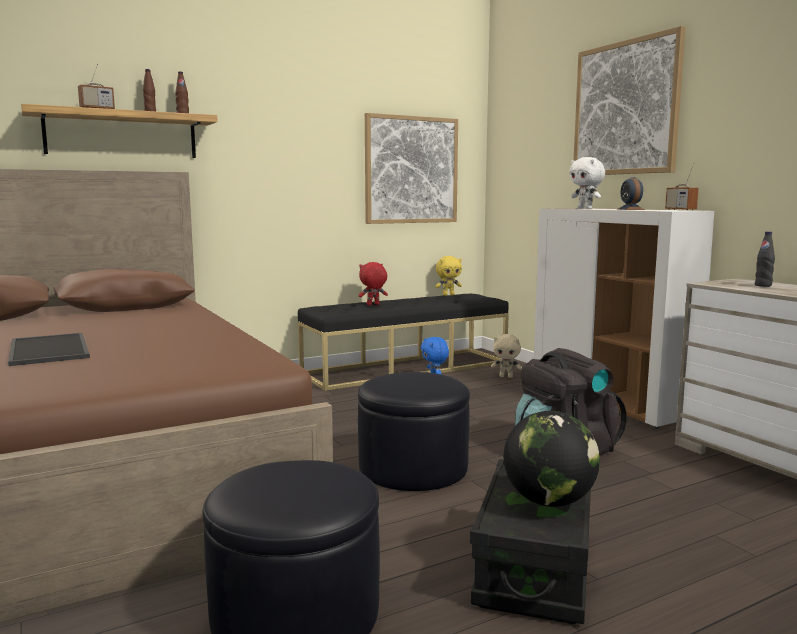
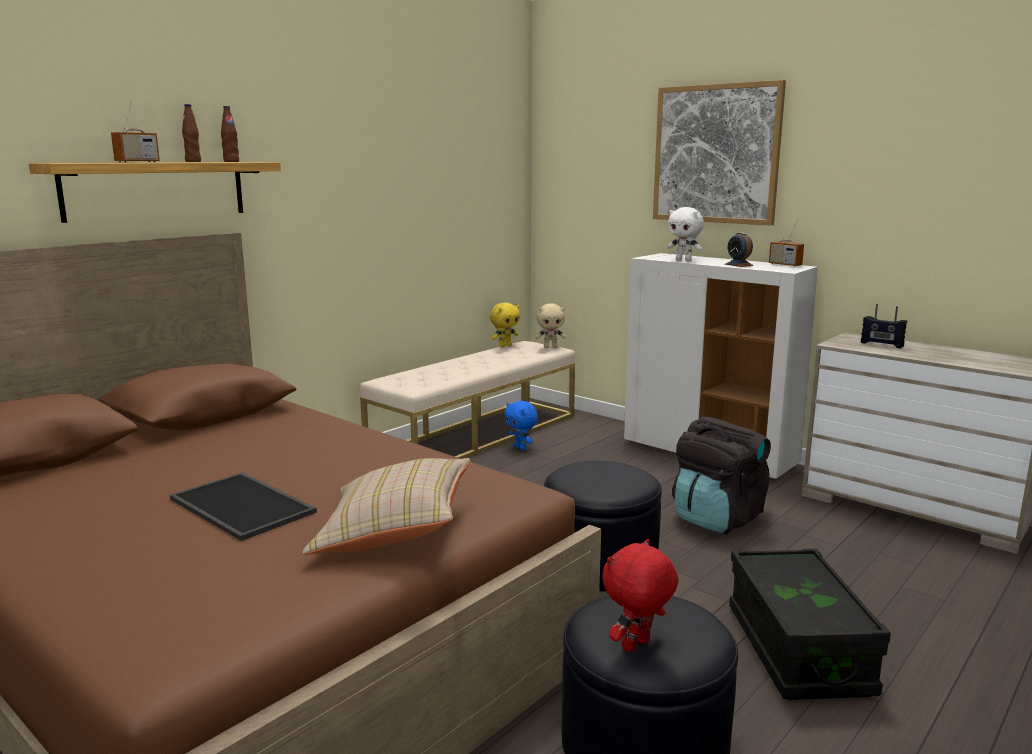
camera: 20 degrees left, 5 degrees up
black bench [298,294,509,391] -> beige bench [360,341,575,459]
red plush toy [359,262,388,305] -> red plush toy moved to [602,539,679,652]
picture [365,113,458,224] -> none
beige plush toy [491,334,522,378] -> beige plush toy moved to [535,303,566,348]
globe [504,411,600,507] -> none
black bottle [755,231,775,287] -> radio [861,304,907,348]
none -> beige pillow [302,458,470,555]

